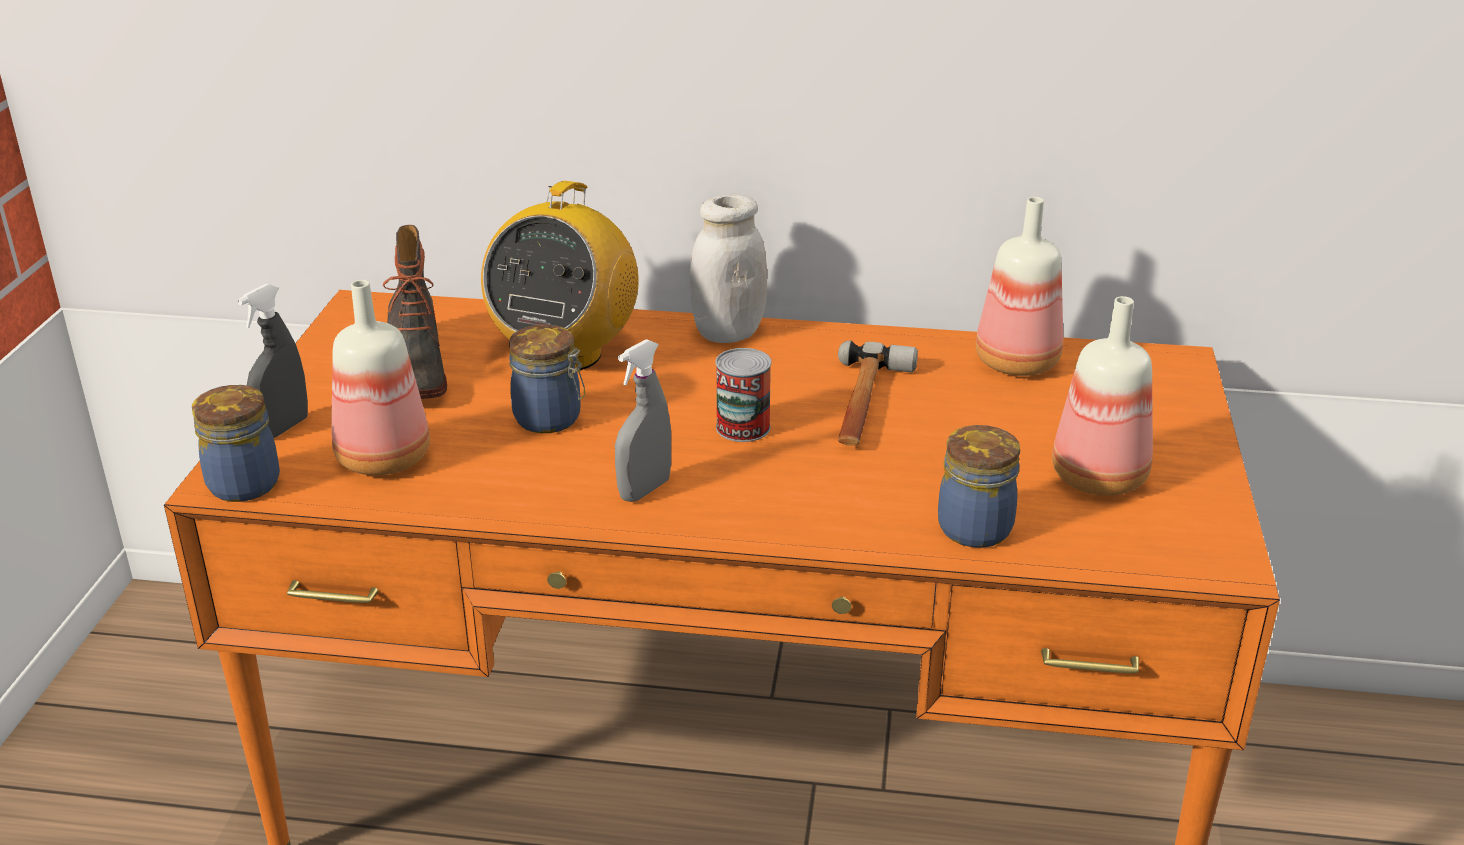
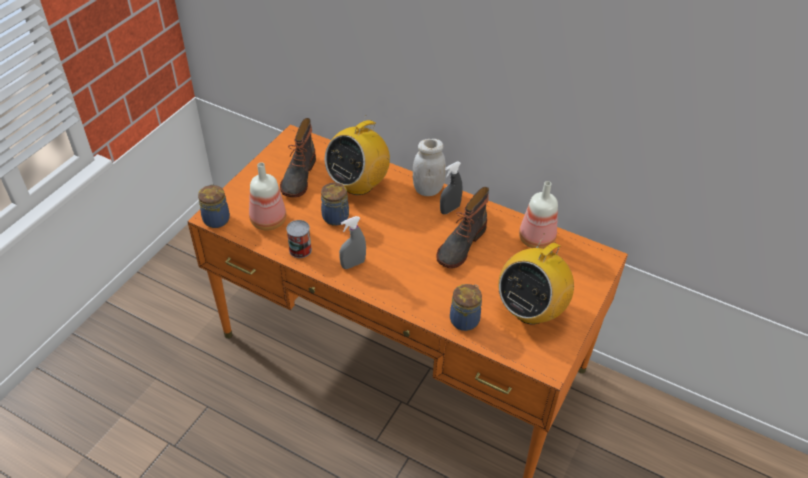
camera: 20 degrees right, 15 degrees up
grey spray bottle [237,284,308,438] -> grey spray bottle moved to [440,162,462,214]
can [715,348,772,442] -> can moved to [286,220,312,258]
hammer [838,341,918,446] -> boot [436,187,489,269]
bottle [1052,296,1153,495] -> radio [498,233,574,324]

